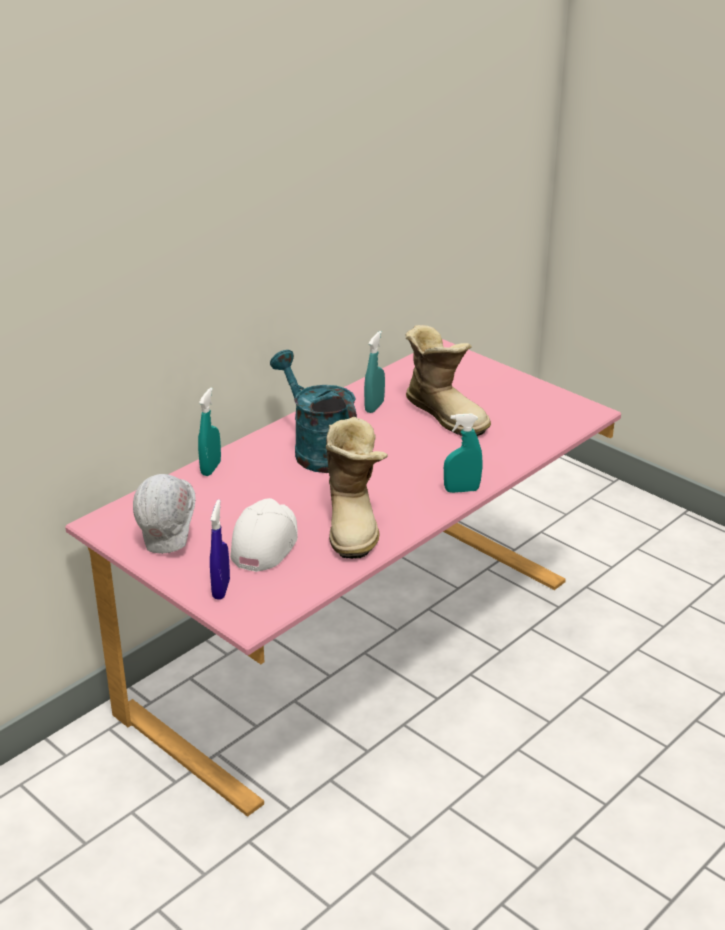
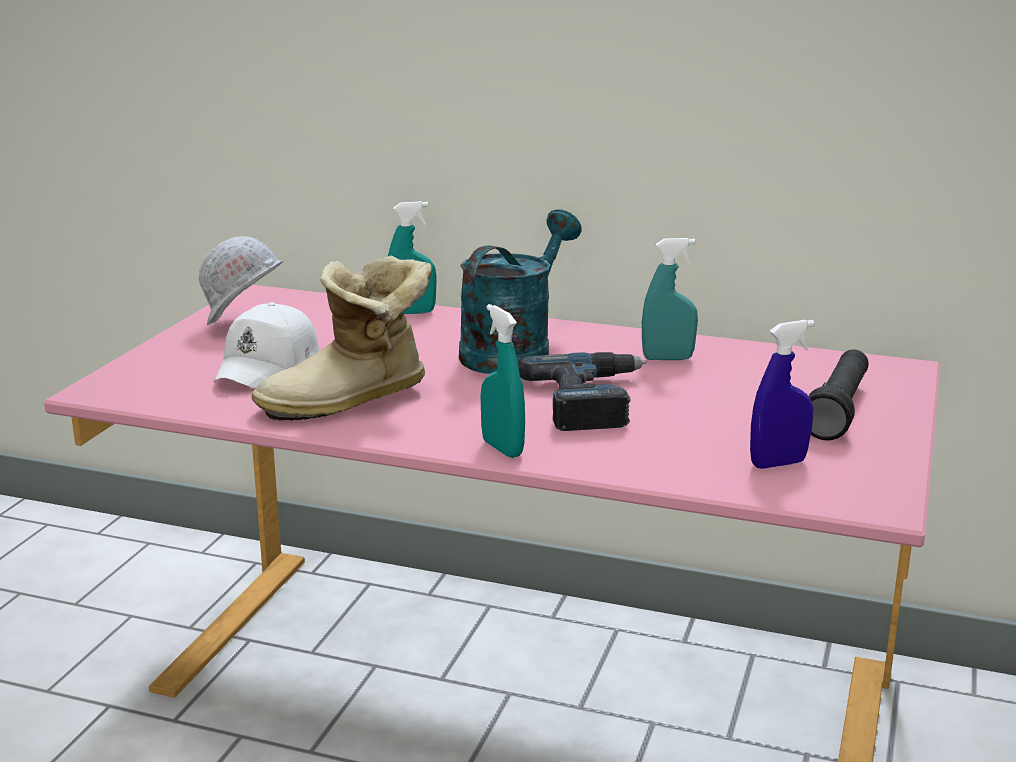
camera: 65 degrees right, 10 degrees down
blue spray bottle [210,499,230,600] -> blue spray bottle moved to [750,320,815,469]
white cap [230,498,298,572] -> white cap turned 120 degrees clockwise [214,302,319,389]
boot [405,325,491,436] -> none
none -> power drill [518,352,646,431]
none -> black flashlight [808,350,869,440]

